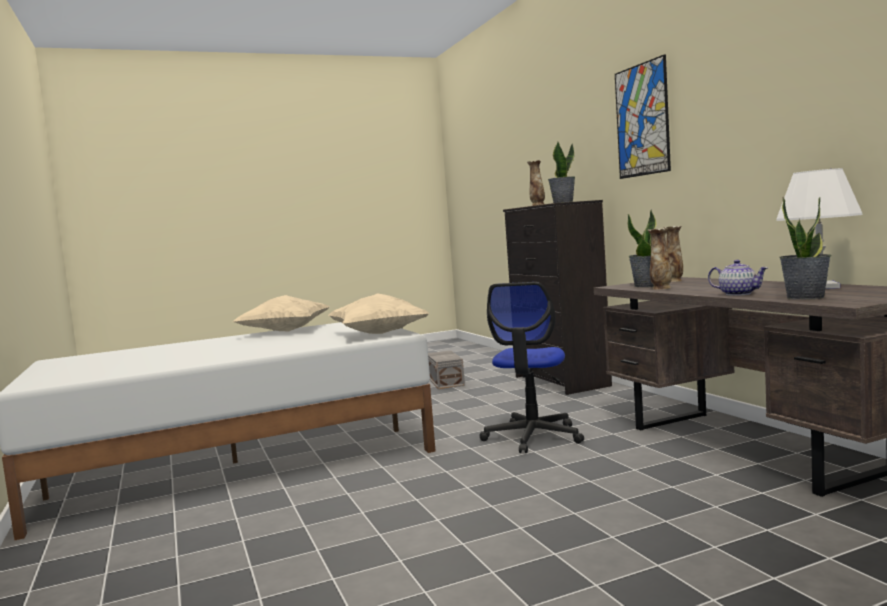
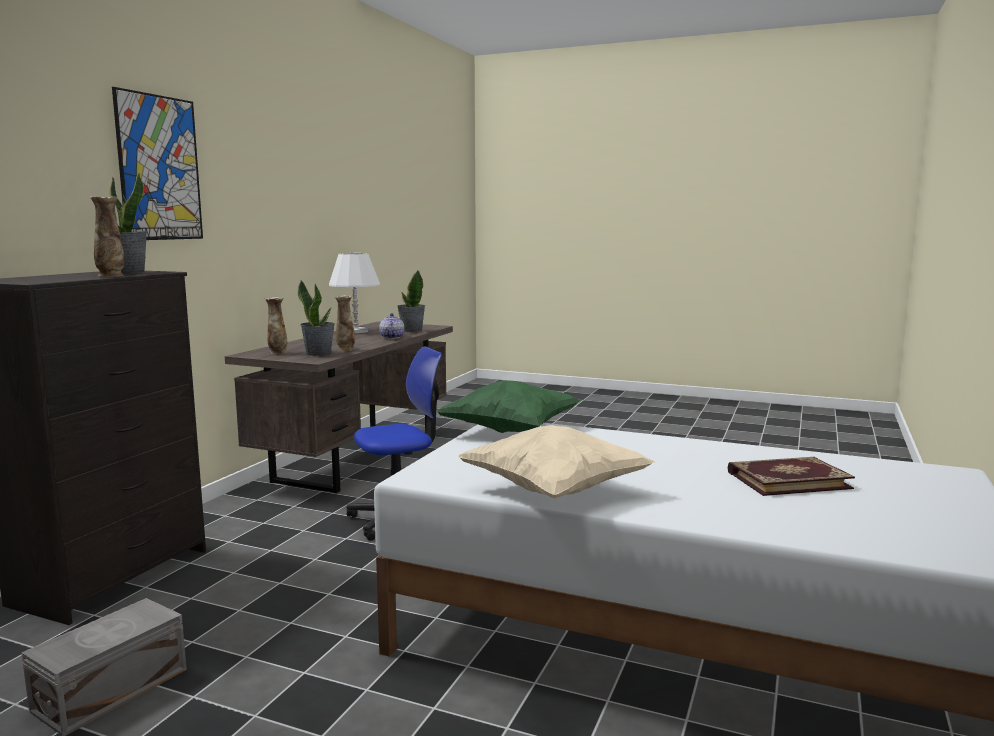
camera: 135 degrees left, 5 degrees up
beige pillow [328,294,429,334] -> green pillow [436,380,581,433]
none -> book [728,457,855,496]

